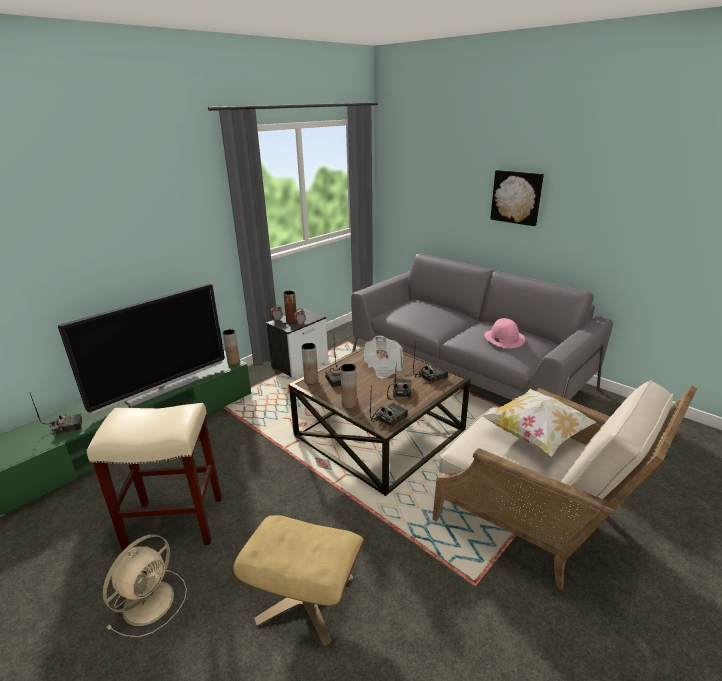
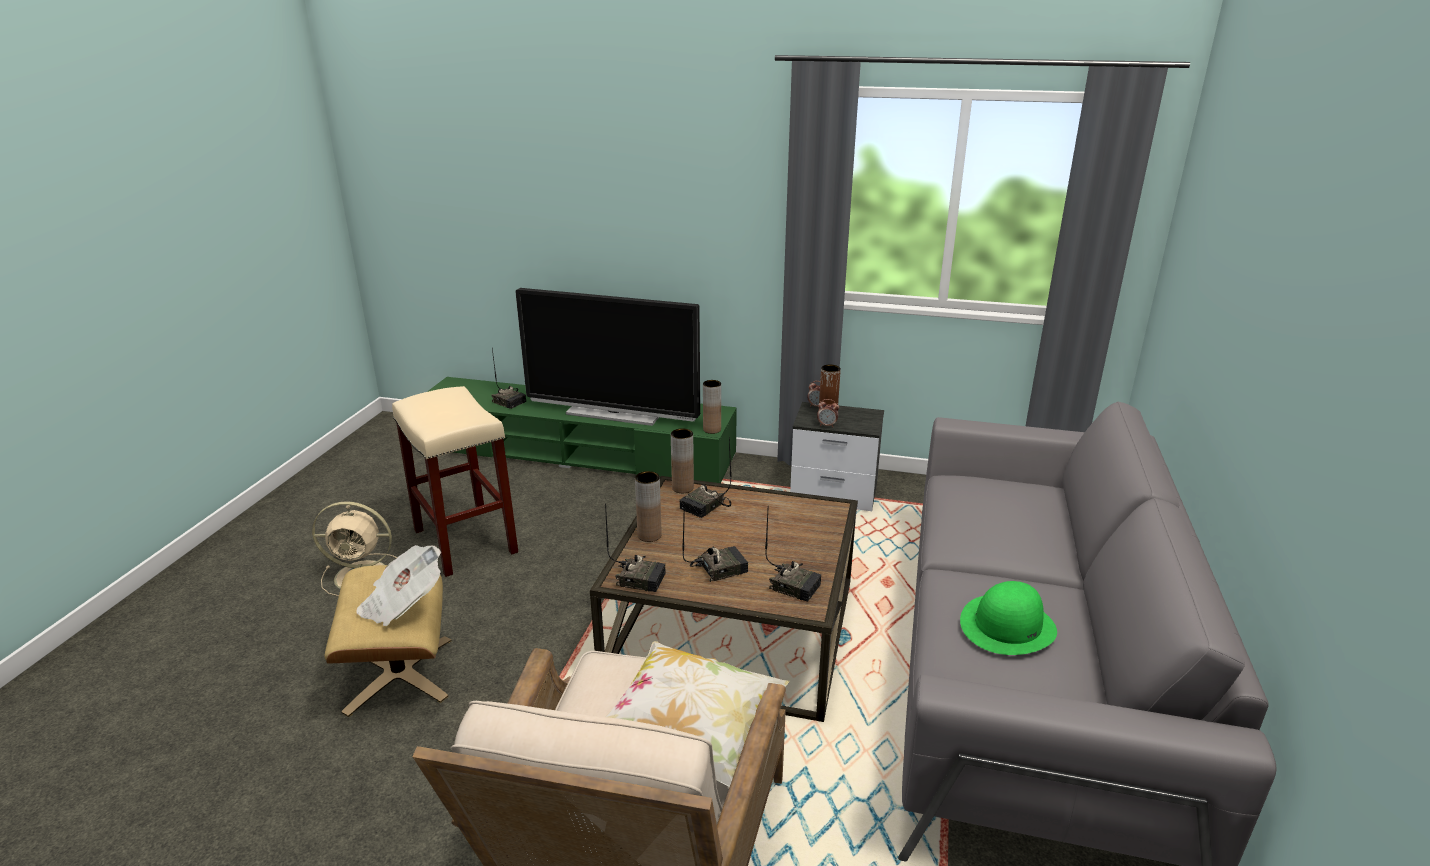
camera: 60 degrees right, 0 degrees up
newspaper [363,336,403,379] -> newspaper moved to [357,545,441,626]
pink hat [484,318,525,348] -> green hat [960,581,1057,655]
picture [490,170,544,226] -> none

